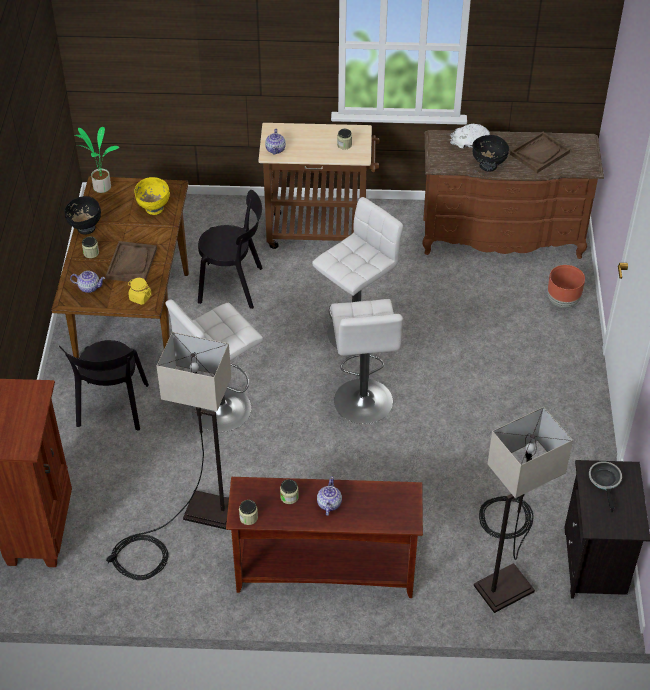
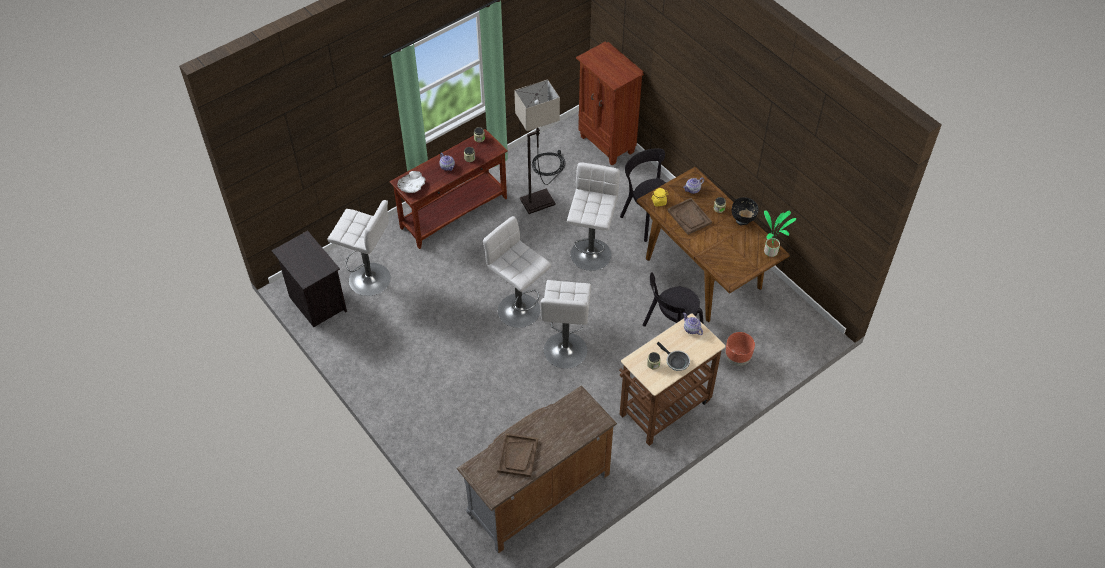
camera: 140 degrees right, 5 degrees up
yellow bowl [134,177,170,215] -> none
brown dresser [422,130,604,259] -> grey dresser [457,385,617,554]
white bowl [450,124,490,149] -> white bowl moved to [397,171,426,193]
black bowl [472,135,509,172] -> none
floor lamp [474,407,573,613] -> white stool [327,200,391,296]
brown planter [547,265,585,308] -> brown planter moved to [725,332,755,366]
frying pan [589,461,622,512] -> frying pan moved to [657,342,690,371]

